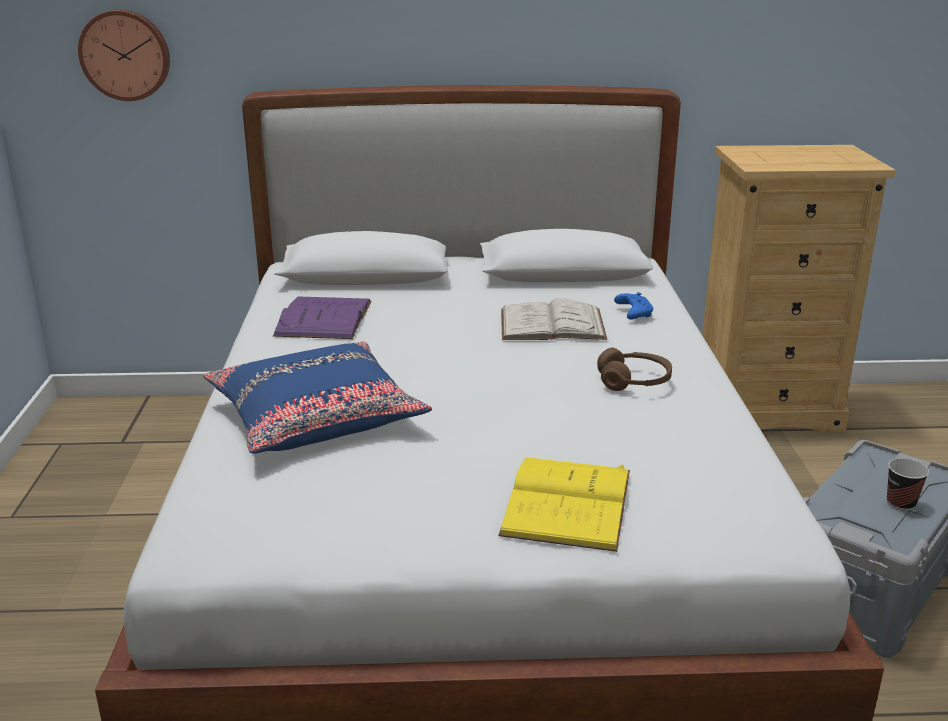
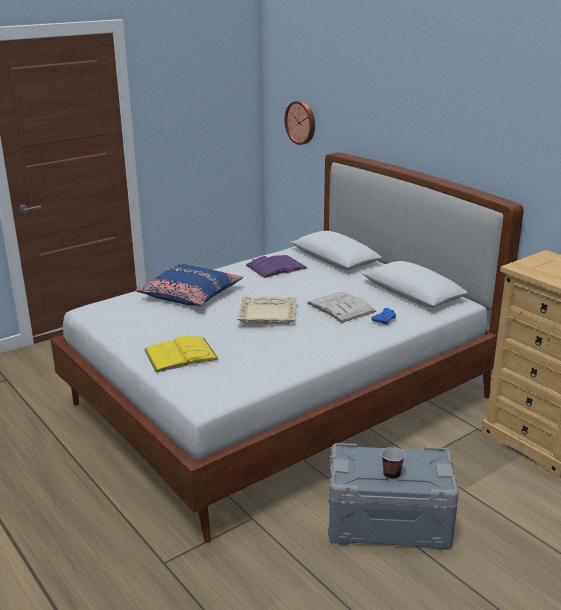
camera: 55 degrees right, 0 degrees up
brown headphones [597,348,672,391] -> none
none -> beige tray [237,296,297,324]

